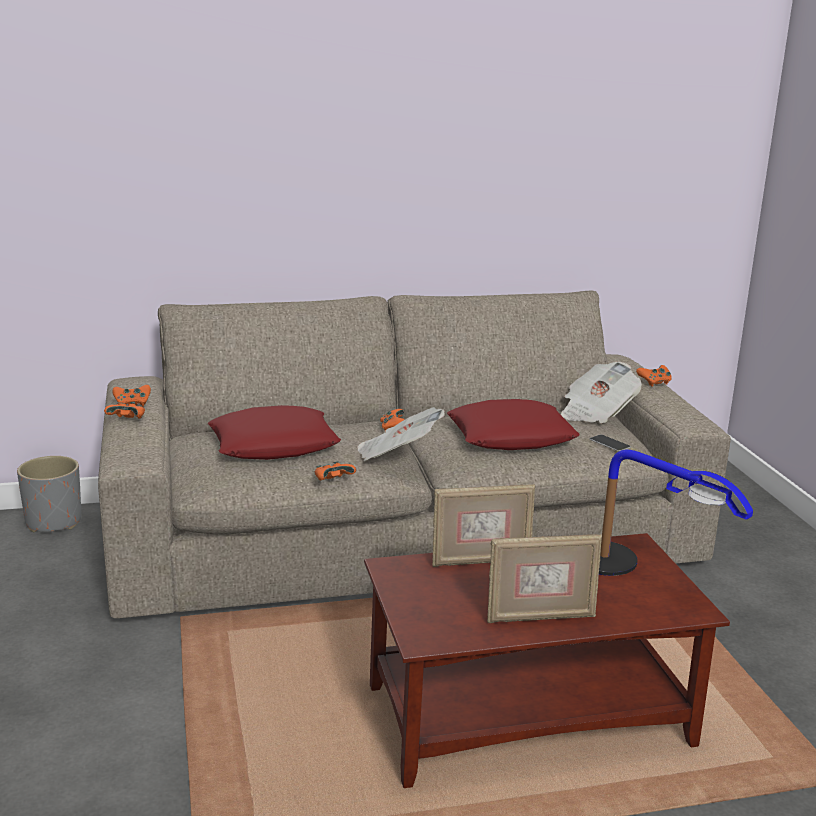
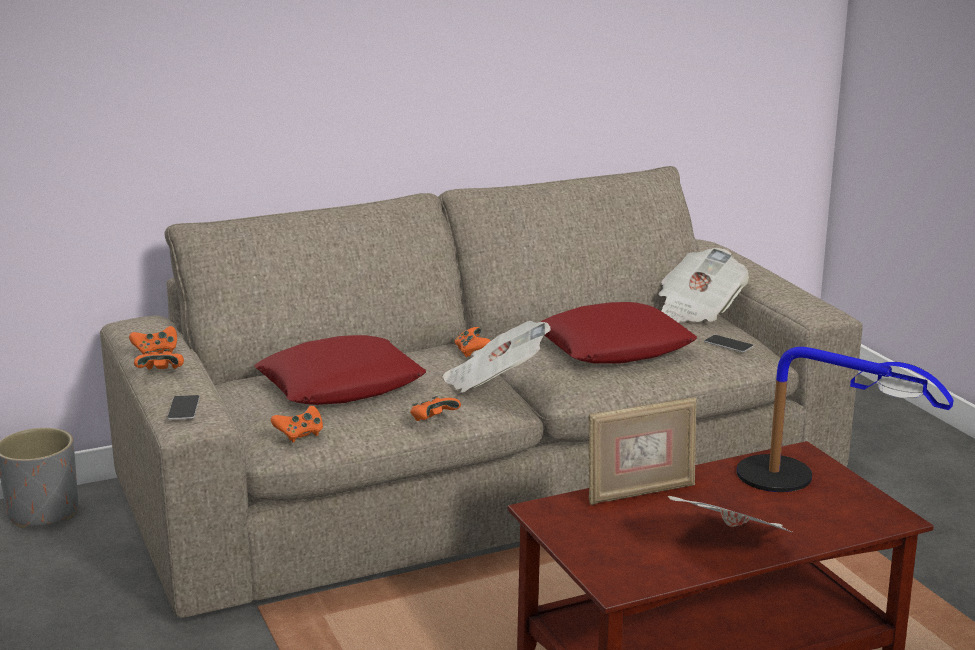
camera: 10 degrees left, 0 degrees up
picture frame [487,534,602,623] -> newspaper [668,496,793,533]
orange game controller [636,365,672,387] -> orange game controller moved to [271,406,323,442]
none -> phone [167,395,200,420]

